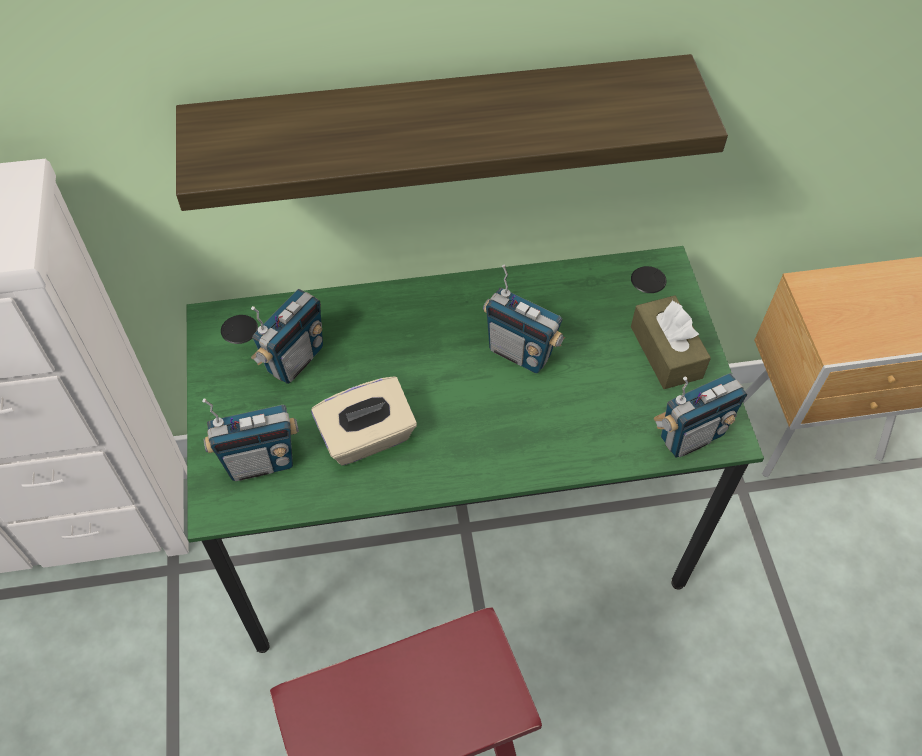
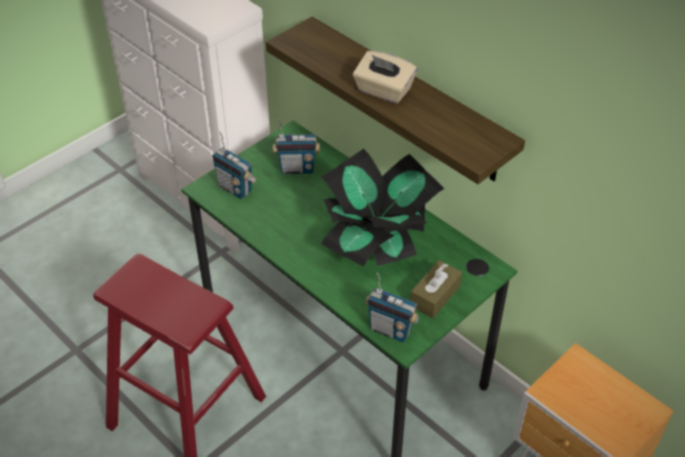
camera: 55 degrees right, 10 degrees down
beige tissue box [311,376,417,466] -> beige tissue box moved to [353,51,417,104]
radio [483,265,565,373] -> potted plant [321,149,444,267]

